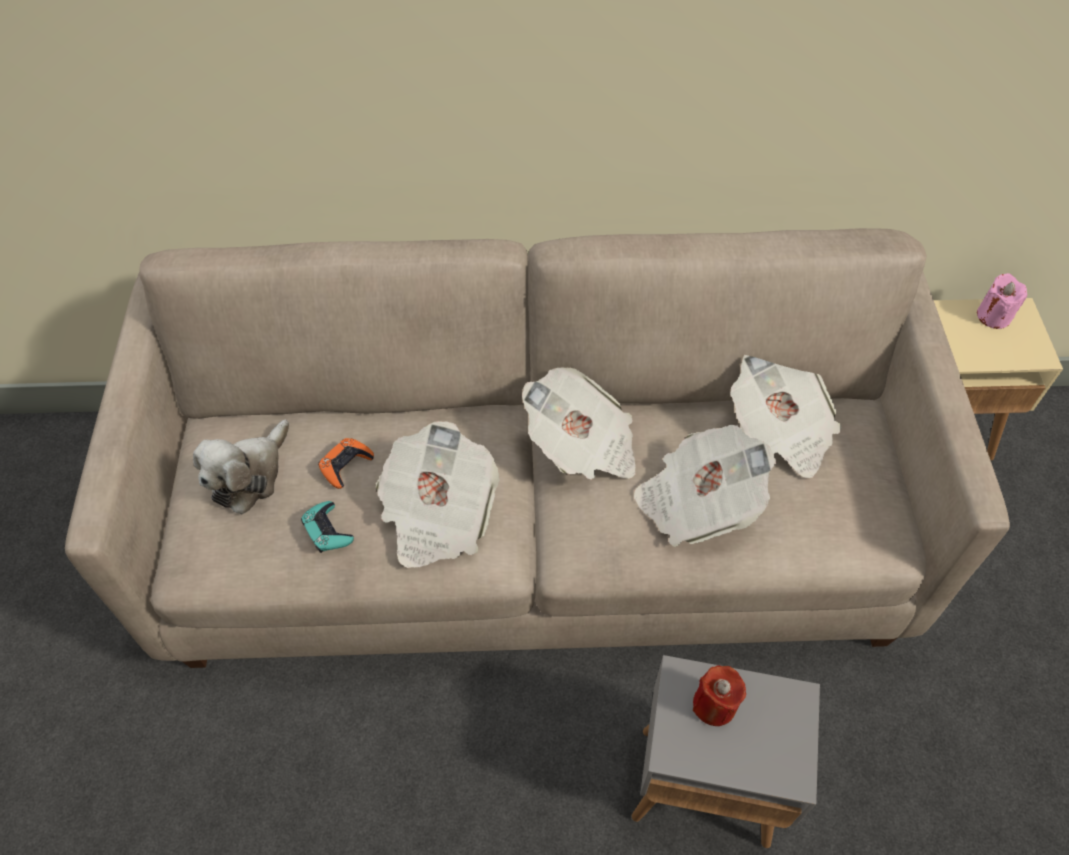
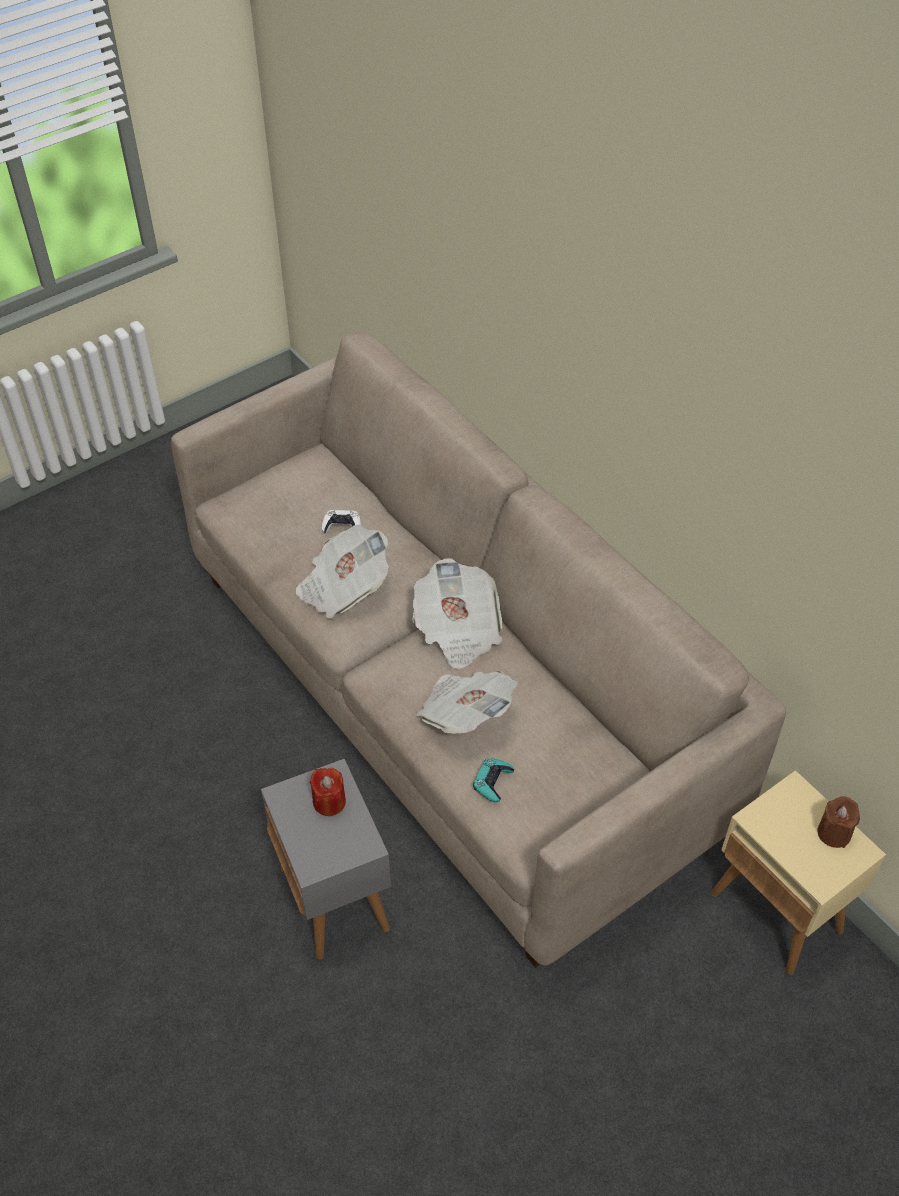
camera: 55 degrees right, 5 degrees down
plush toy [193,420,289,514] -> none
turquoise game controller [301,501,354,553] -> turquoise game controller moved to [473,758,514,802]
orange game controller [318,438,374,489] -> white game controller [322,510,361,533]
newspaper [731,355,842,478] -> none
pink candle [977,273,1027,329] -> brown candle [817,796,860,848]

